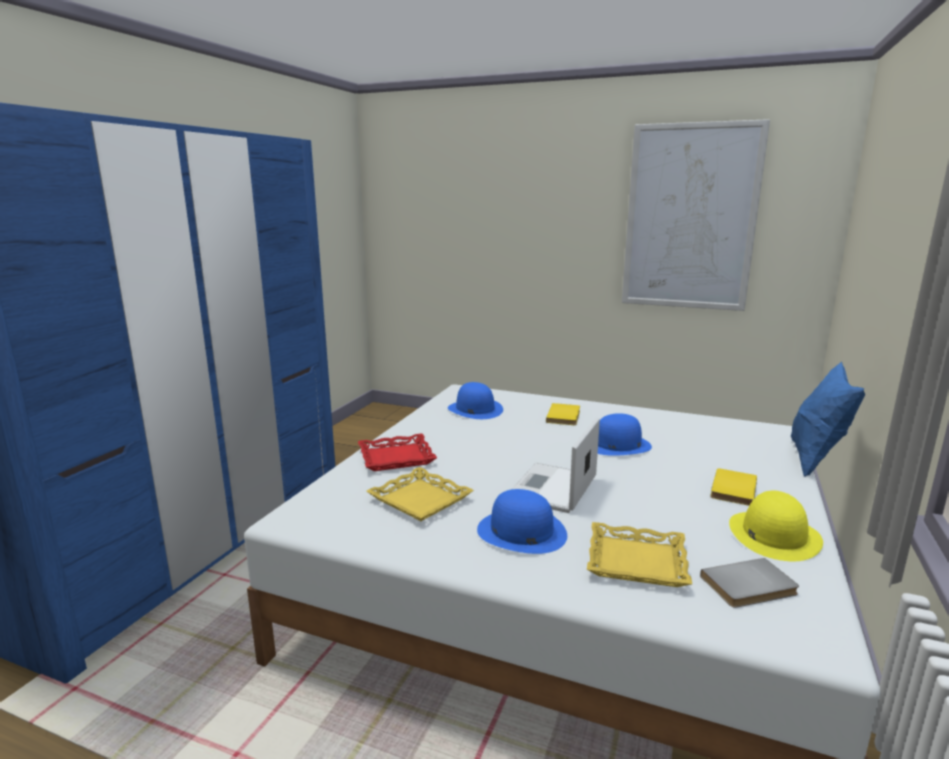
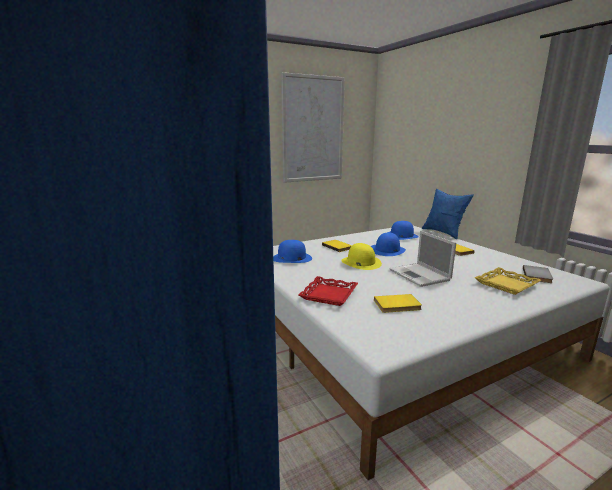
camera: 50 degrees left, 0 degrees up
yellow tray [367,467,474,521] -> yellow book [374,294,422,313]
blue hat [477,489,567,554] -> blue hat moved to [389,221,419,240]
yellow hat [729,491,823,561] -> yellow hat moved to [341,243,382,270]

